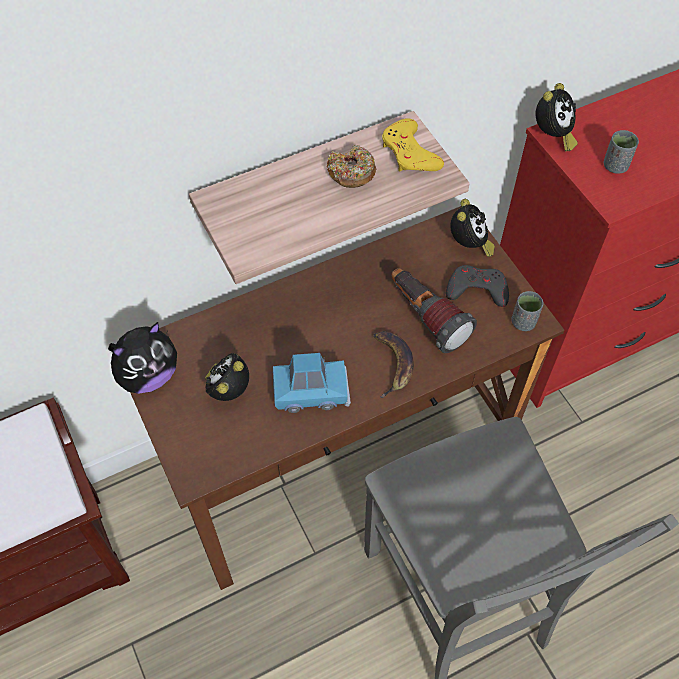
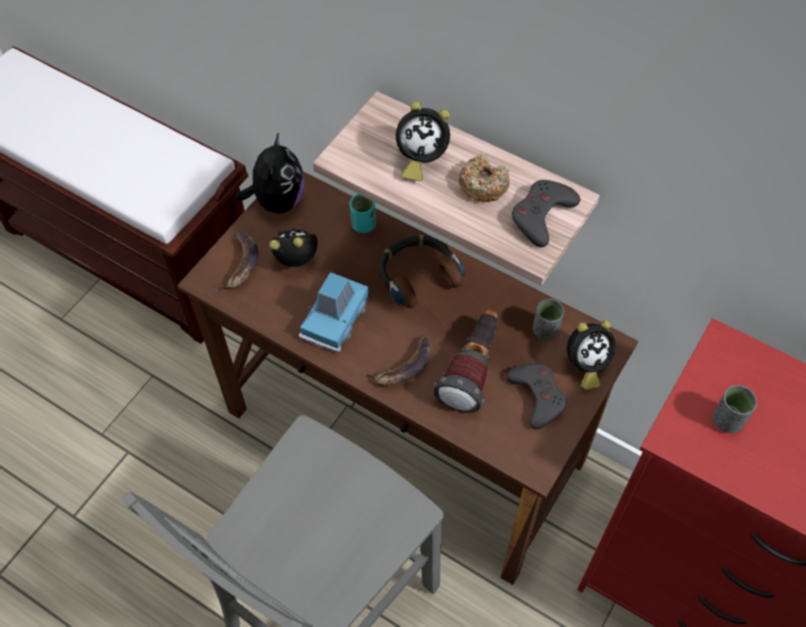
camera: 60 degrees right, 0 degrees up
plush toy [108,322,177,394] -> plush toy turned 105 degrees counterclockwise [235,132,304,213]
blue toy car [273,353,351,413] -> blue toy car turned 60 degrees clockwise [299,272,369,352]
yellow game controller [382,118,444,171] -> grey game controller [512,180,580,247]
grey cup [512,291,543,331] -> grey cup moved to [533,299,564,340]
alarm clock [536,83,578,151] -> alarm clock moved to [396,101,450,181]
none -> banana [213,232,258,292]
none -> turquoise cup [350,194,376,233]
none -> headphones [379,235,465,308]

